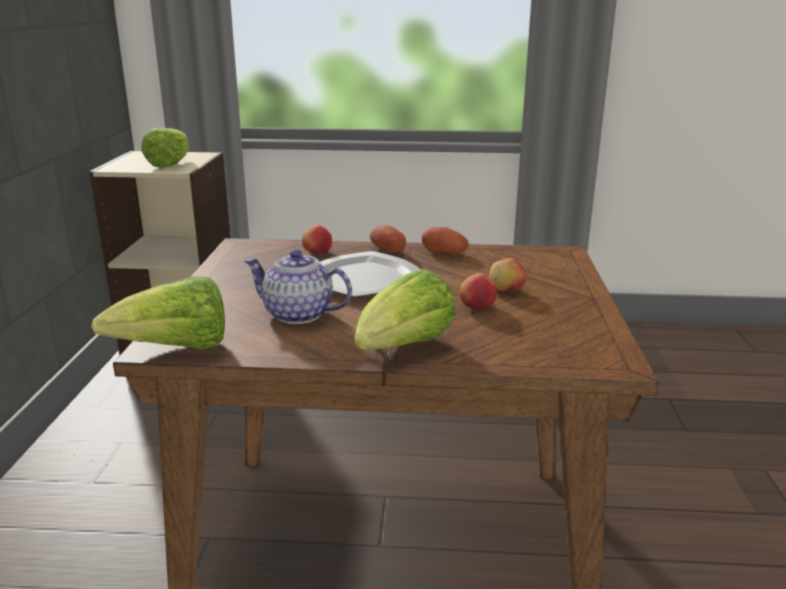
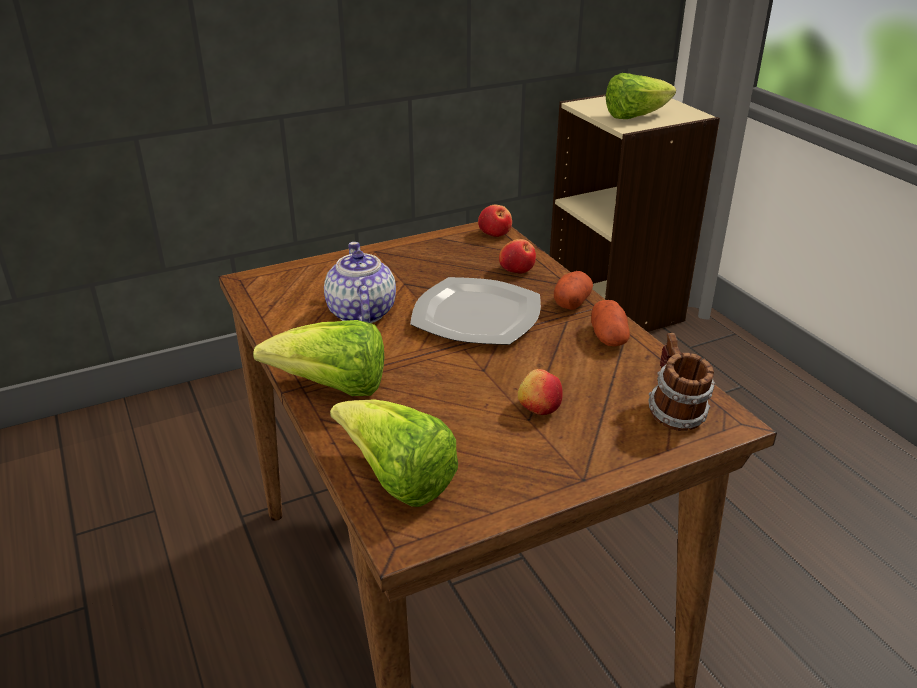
camera: 60 degrees right, 10 degrees up
lettuce [91,276,225,350] -> lettuce moved to [330,399,458,507]
apple [460,273,497,309] -> apple moved to [478,205,512,237]
none -> mug [648,333,715,431]

